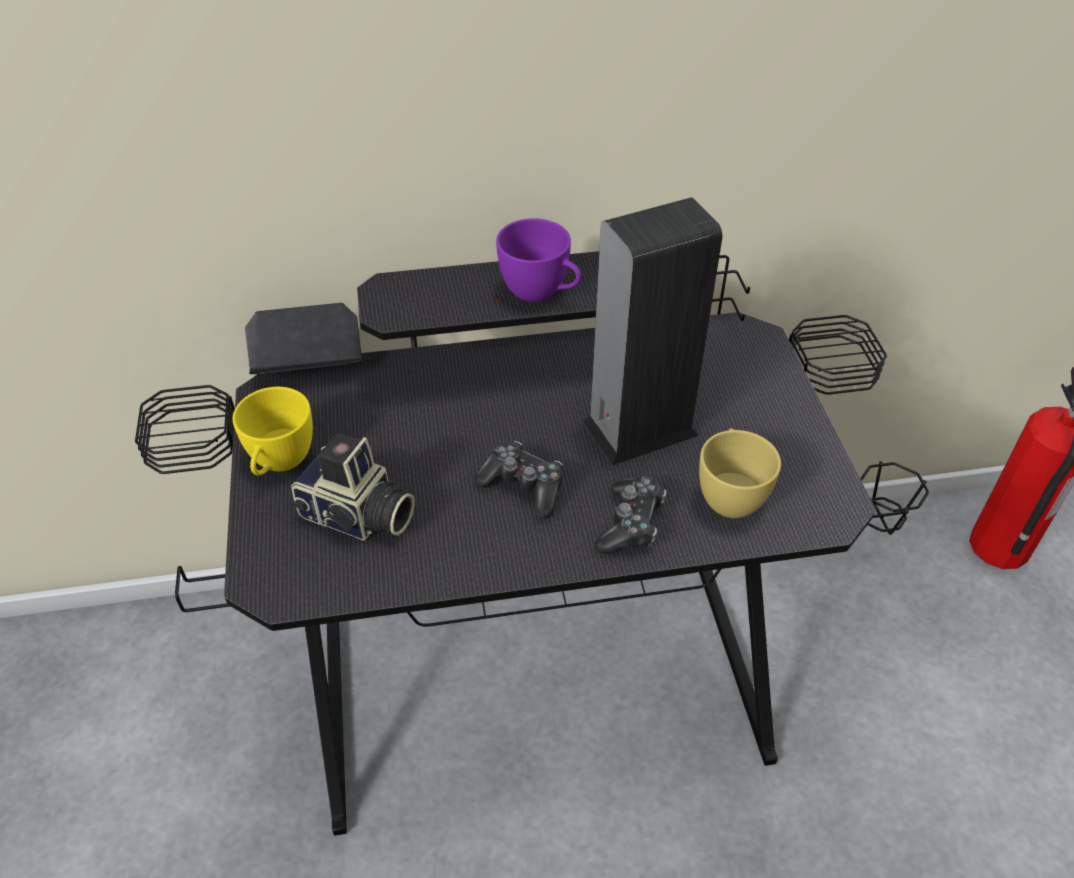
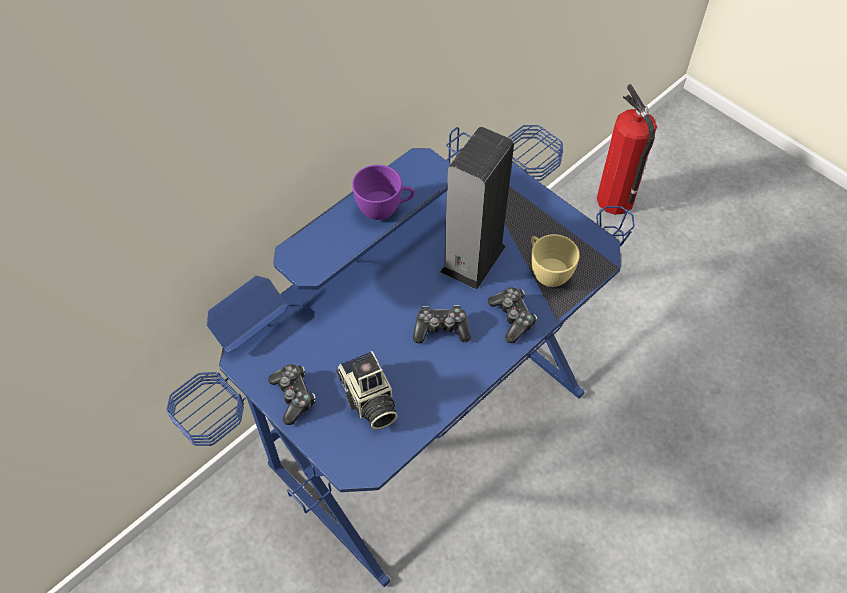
camera: 35 degrees left, 10 degrees up
black desk [135,251,929,836] -> blue desk [167,125,635,587]
yellow cup [233,387,313,476] -> game controller [268,364,315,425]
camera [290,433,415,541] -> camera turned 75 degrees clockwise [336,351,398,430]

